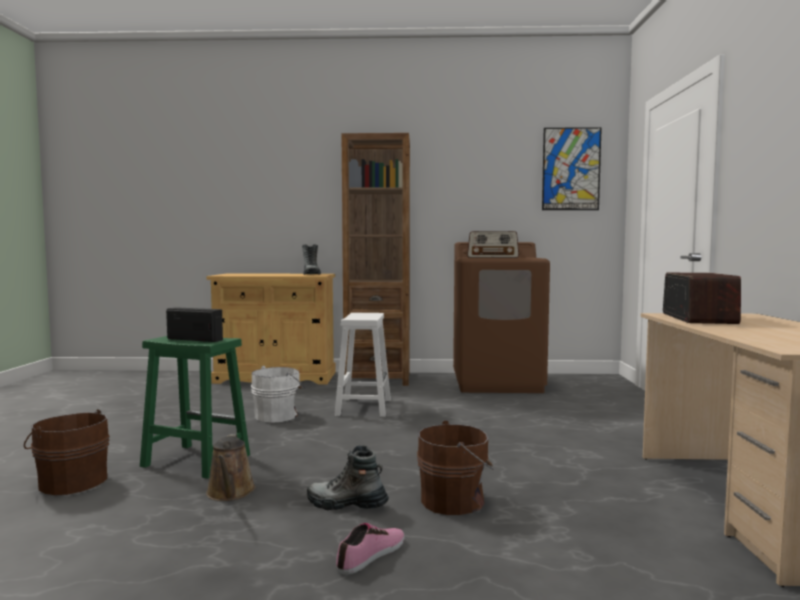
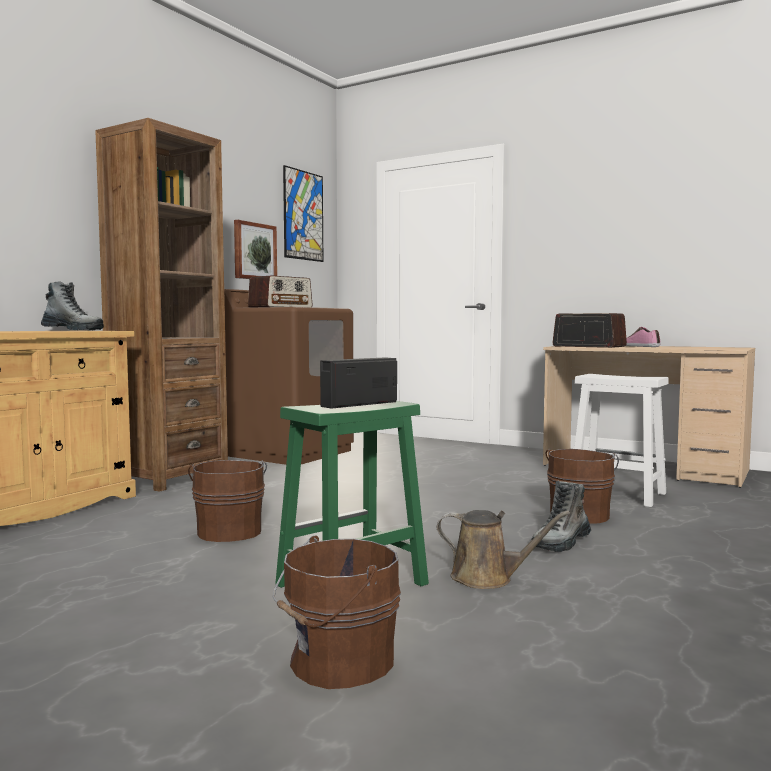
camera: 60 degrees left, 0 degrees up
white bucket [251,366,305,423] -> brown bucket [188,460,267,542]
white stool [334,313,391,417] -> white stool moved to [574,374,669,507]
shoe [336,523,404,575] -> shoe moved to [626,327,661,347]
none -> picture [234,220,277,279]

